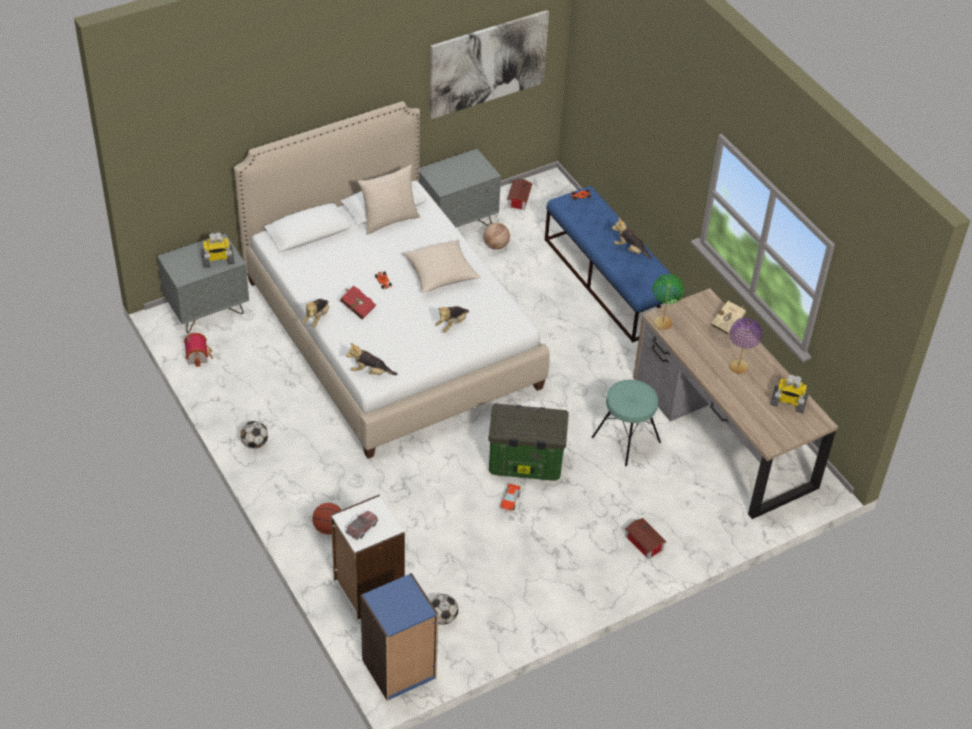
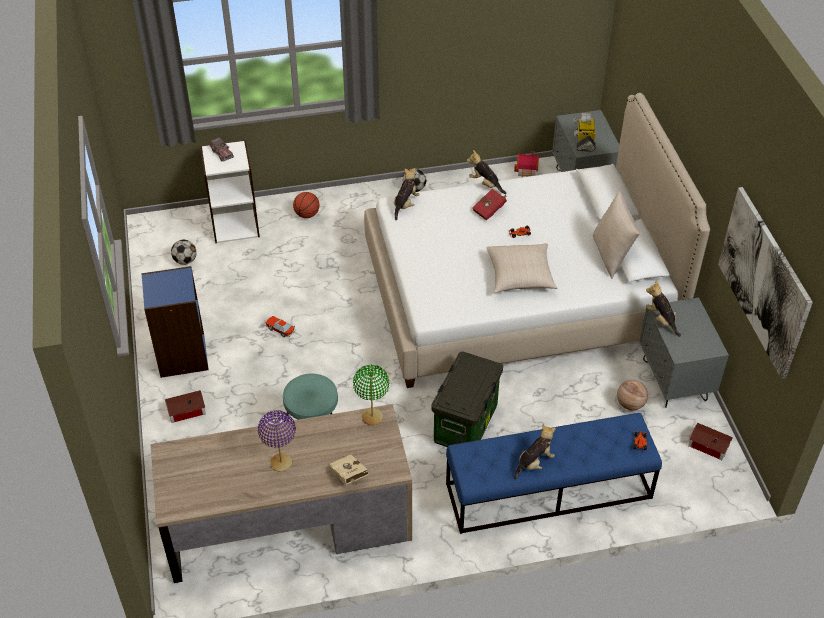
camera: 110 degrees right, 0 degrees up
blue bookcase [360,573,438,701] -> blue bookcase moved to [141,266,209,378]
plush toy [435,306,469,333] -> plush toy moved to [646,280,681,337]
storage box [488,404,569,481] -> storage box moved to [432,351,503,447]
toy robot [770,375,809,413] -> none

